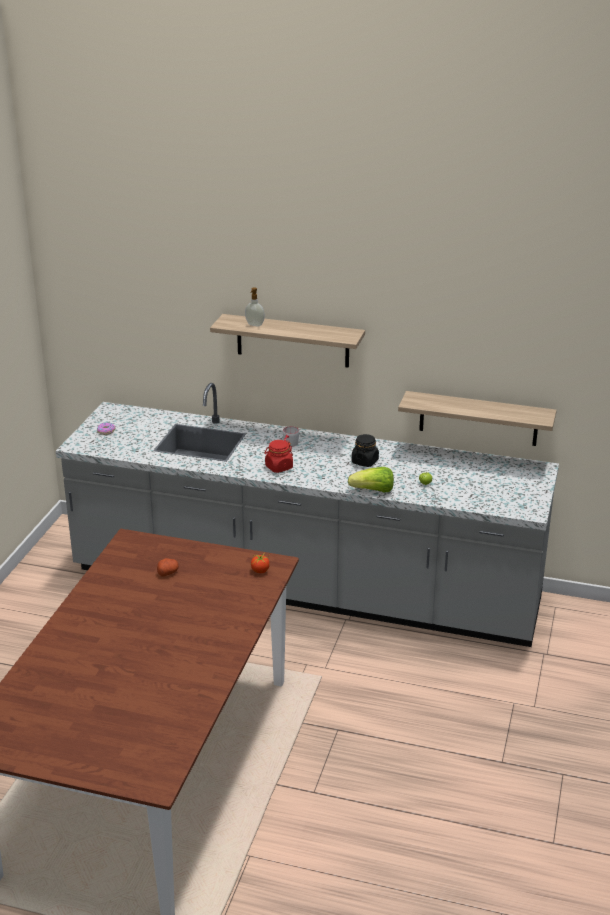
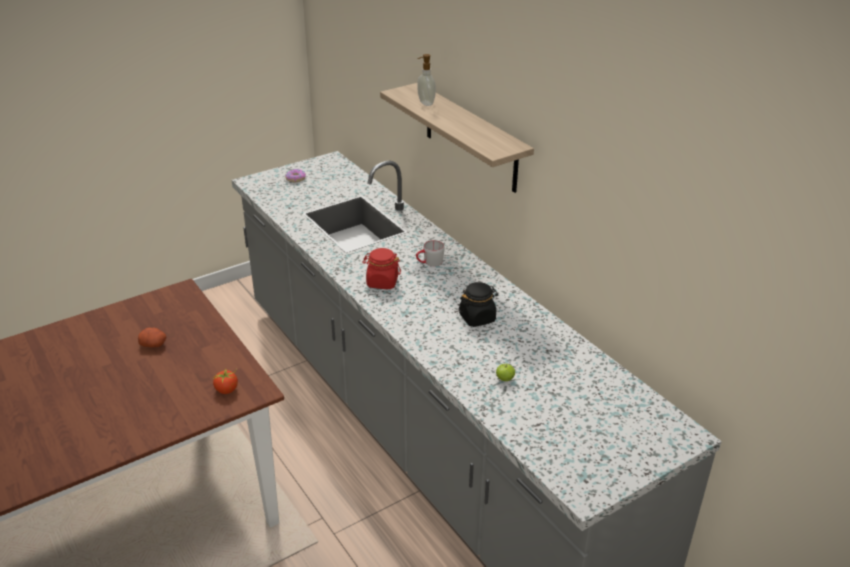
camera: 40 degrees right, 5 degrees up
lettuce [348,467,394,492] -> none
shelf [398,391,557,446] -> none

